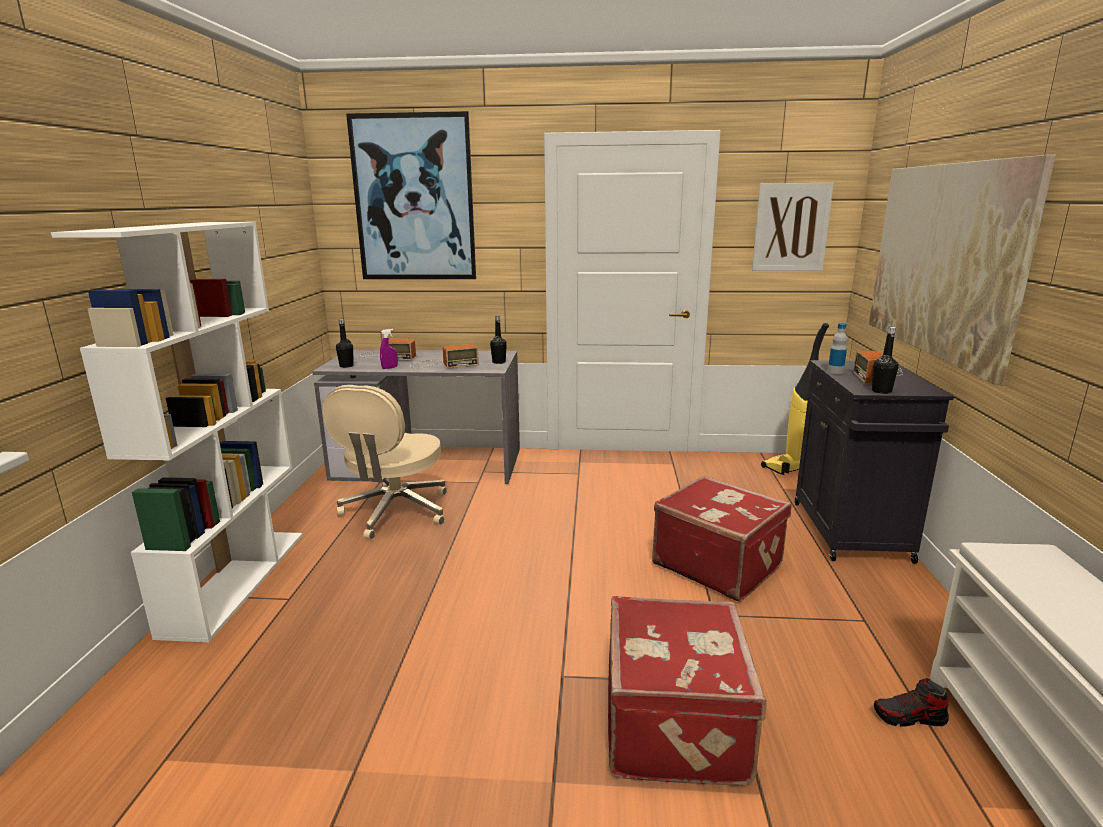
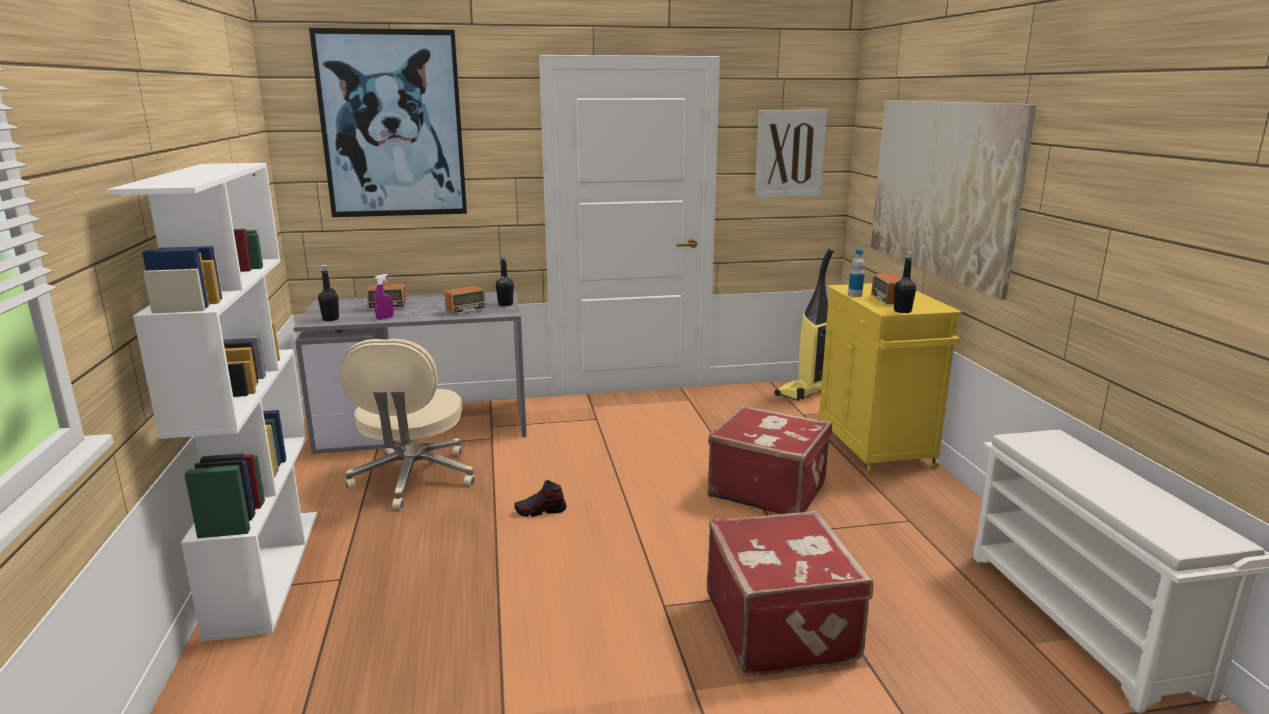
camera: 15 degrees left, 0 degrees up
black cabinet [795,360,954,564] -> yellow cabinet [819,283,962,474]
shoe [874,678,949,727] -> shoe moved to [514,480,567,517]

